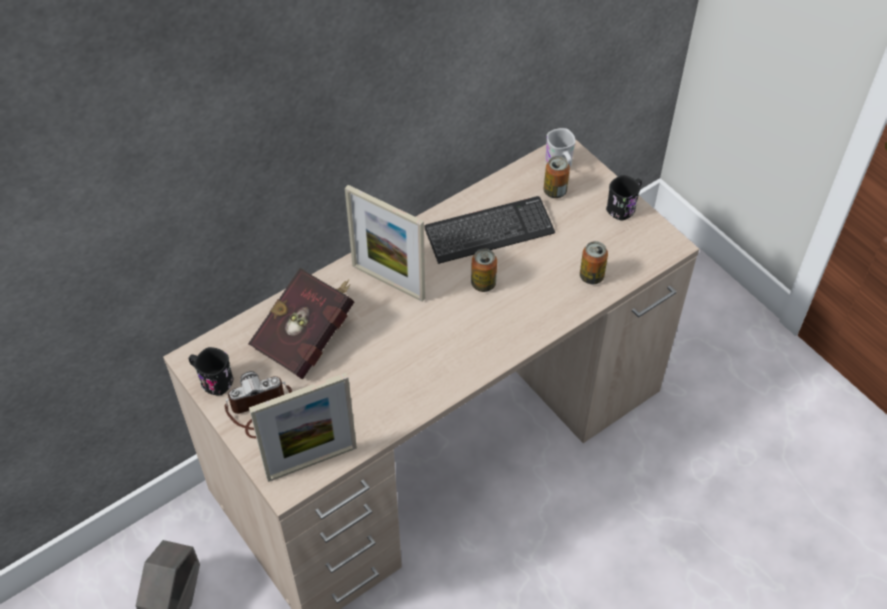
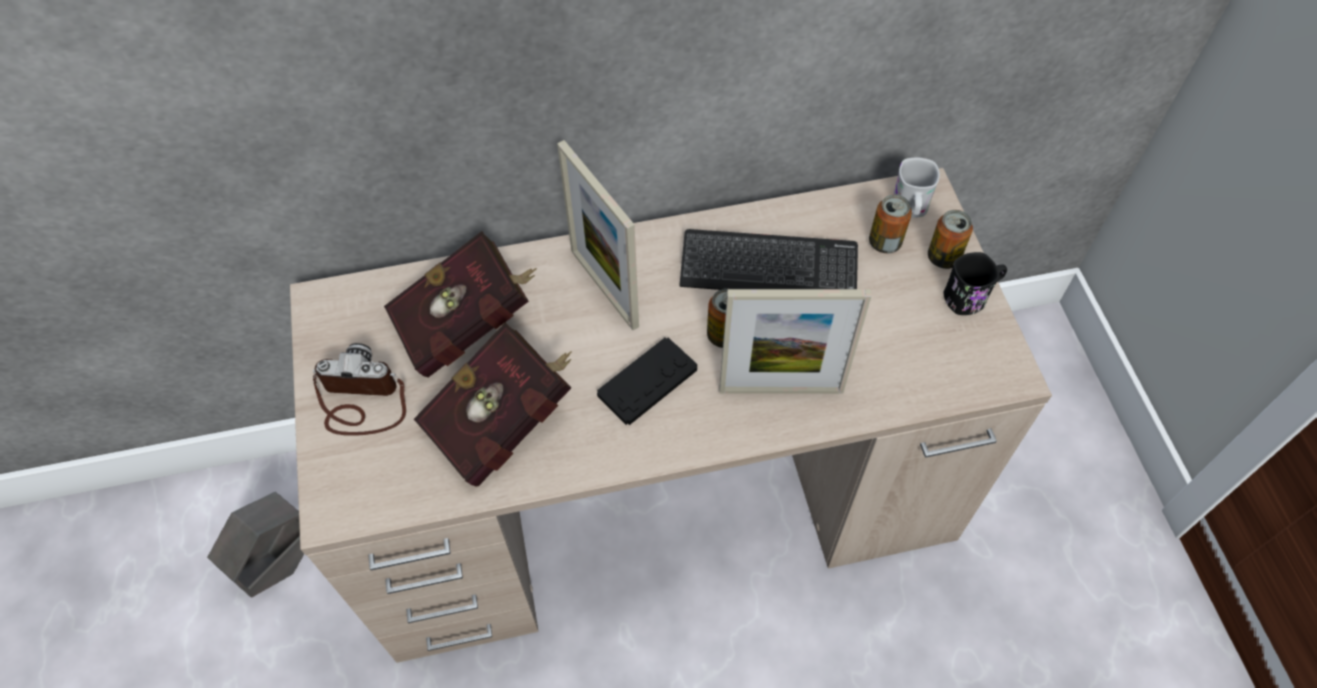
camera: 25 degrees right, 5 degrees up
black mug [189,347,233,396] -> none
picture frame [249,373,357,482] -> picture frame moved to [720,289,871,394]
can [580,241,608,284] -> can moved to [928,210,973,269]
none -> red book [414,323,572,486]
none -> black game controller [597,338,697,425]

